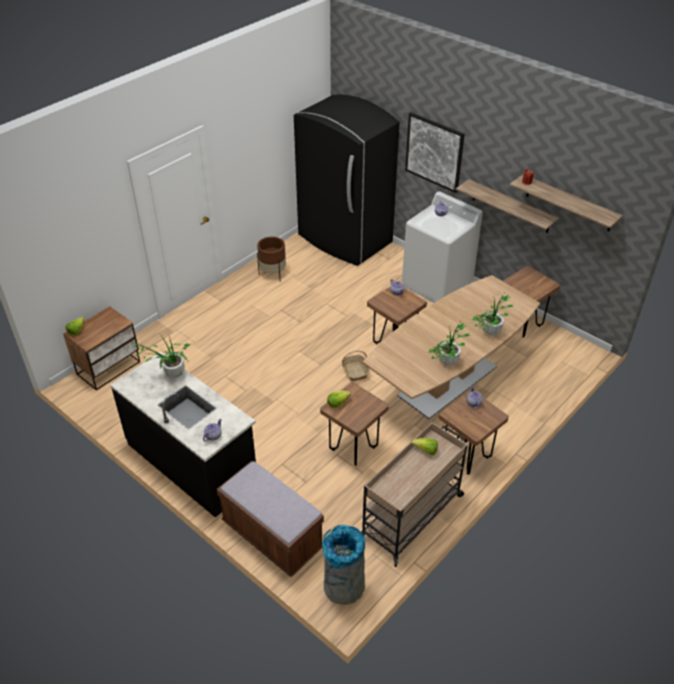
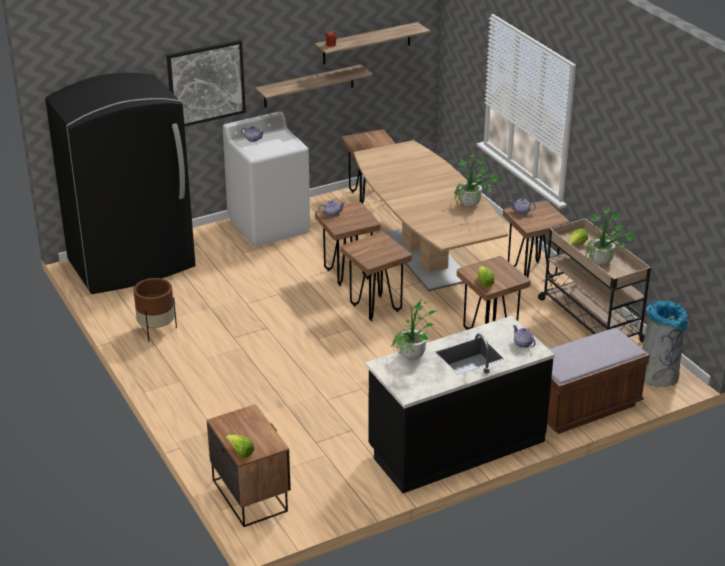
camera: 70 degrees left, 10 degrees down
basket [342,351,370,381] -> brown stool [341,232,412,321]
potted plant [472,294,513,336] -> potted plant moved to [585,204,636,265]

